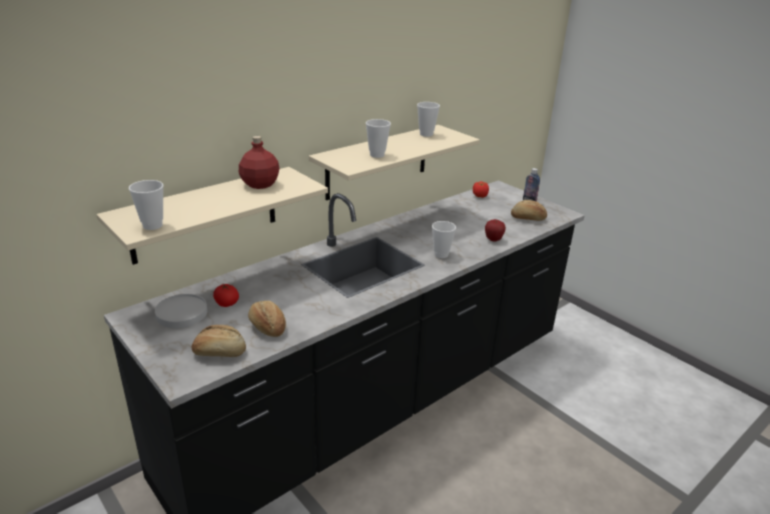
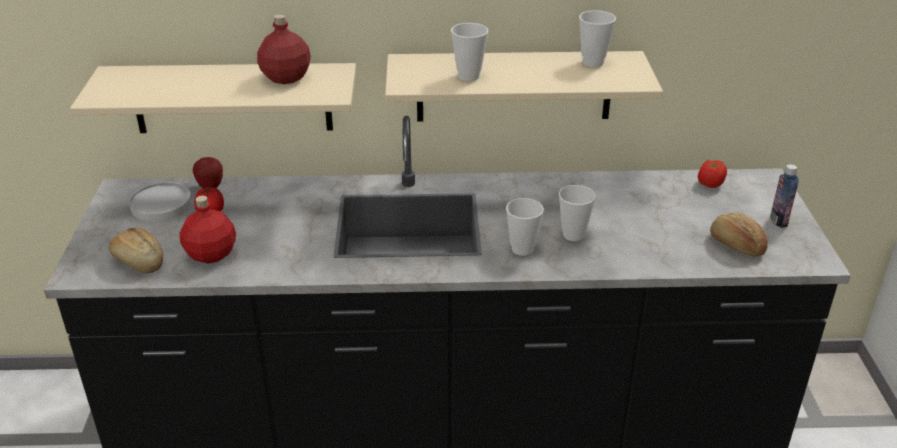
camera: 40 degrees right, 5 degrees up
cup [129,180,164,230] -> cup moved to [559,185,596,241]
bread [248,301,286,337] -> red bottle [180,196,236,264]
apple [485,219,506,242] -> apple moved to [193,157,223,188]

